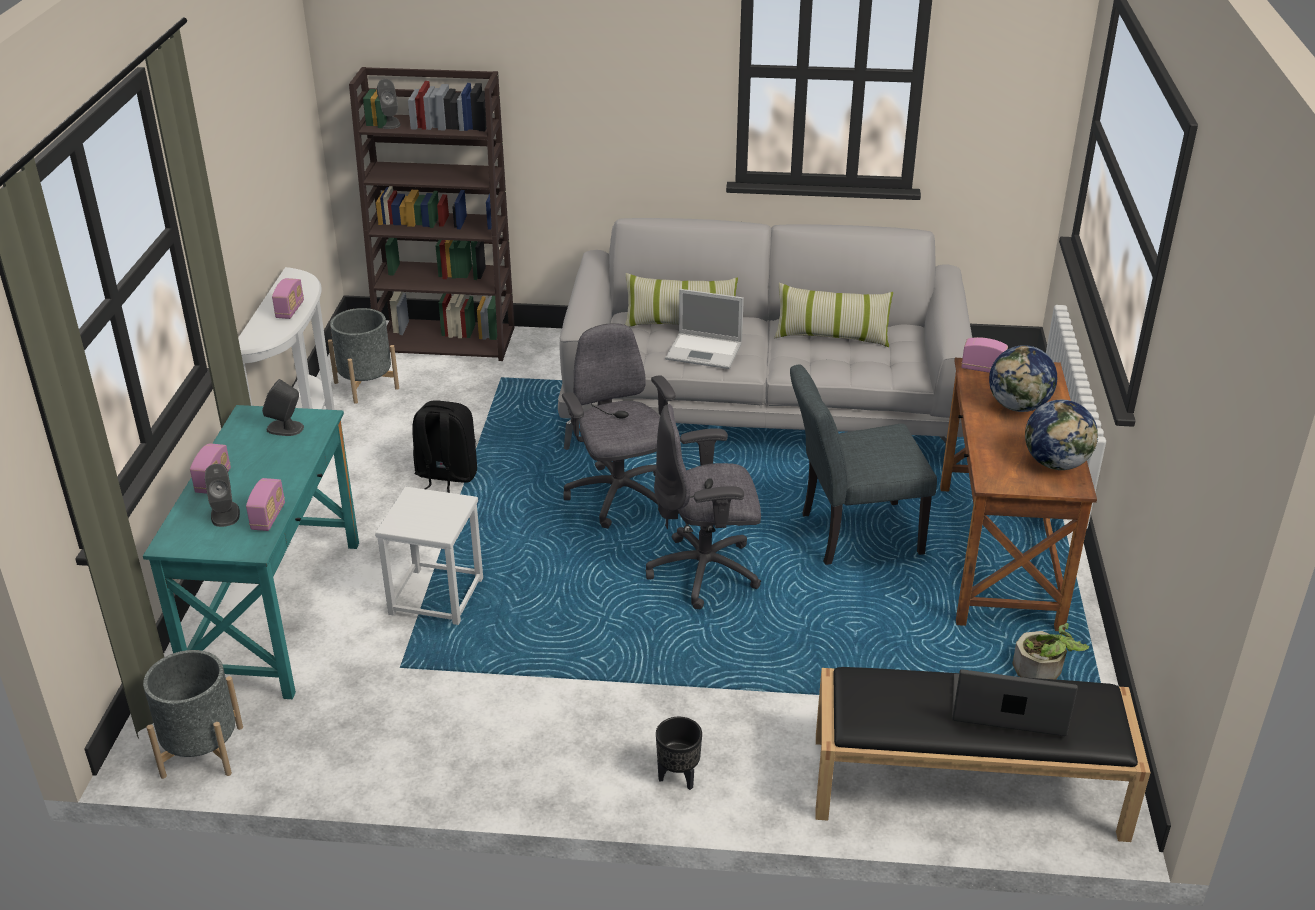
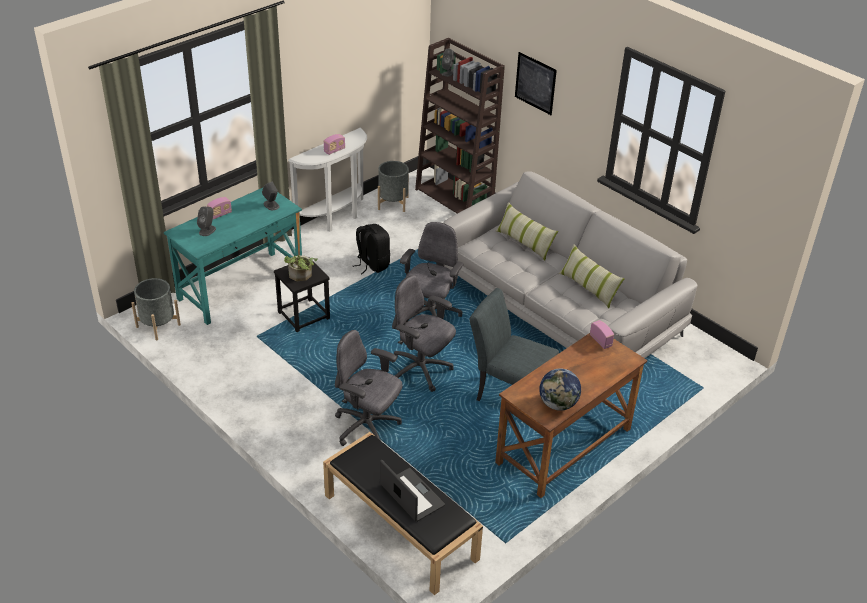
camera: 40 degrees right, 5 degrees up
radio [246,478,285,531] -> none
white stool [375,487,483,625] -> black stool [274,262,330,332]
black planter [656,717,702,790] -> none
laptop [665,289,744,369] -> none
globe [989,345,1057,412] -> none
potted plant [1013,623,1089,680] -> potted plant moved to [284,255,318,281]
none -> grey office chair [335,330,403,446]
none -> picture [515,52,557,115]

